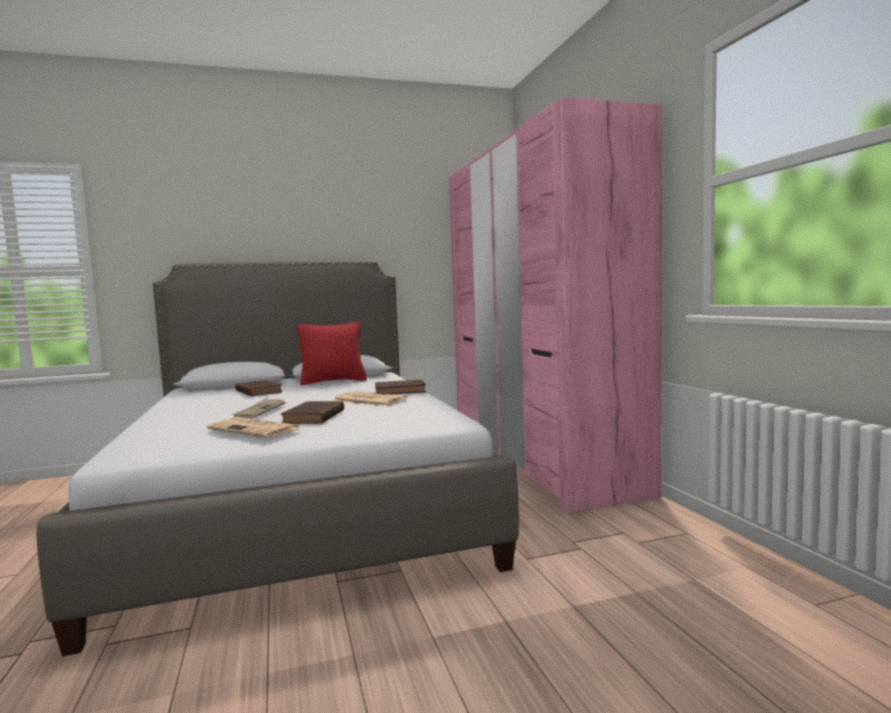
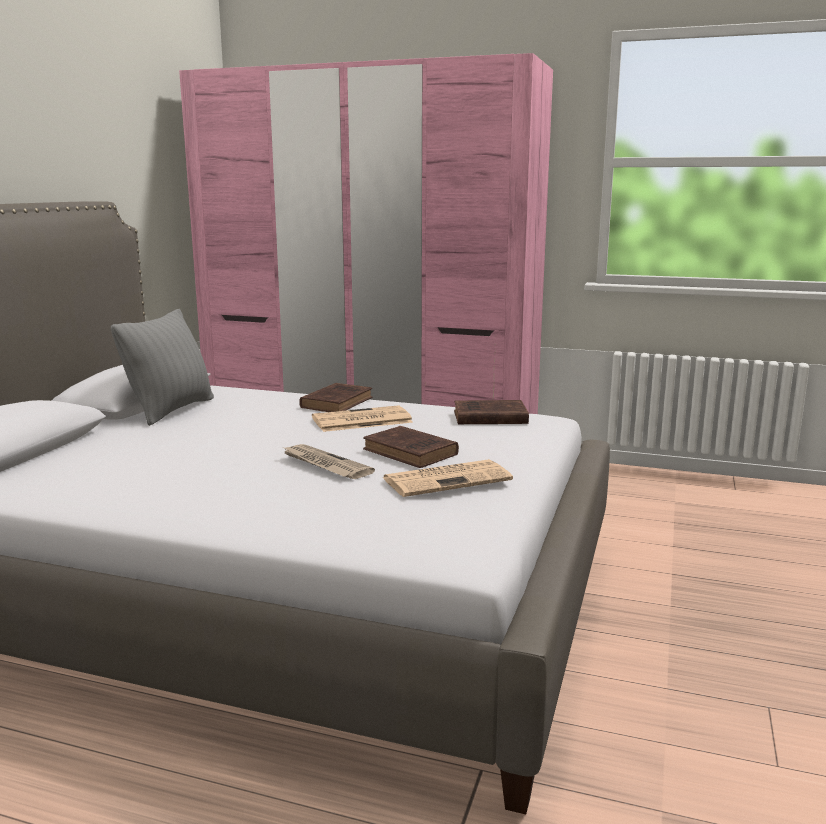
camera: 55 degrees left, 10 degrees up
brown book [235,380,283,396] -> brown book moved to [454,400,529,424]
red pillow [297,321,367,385] -> grey pillow [111,309,214,426]

